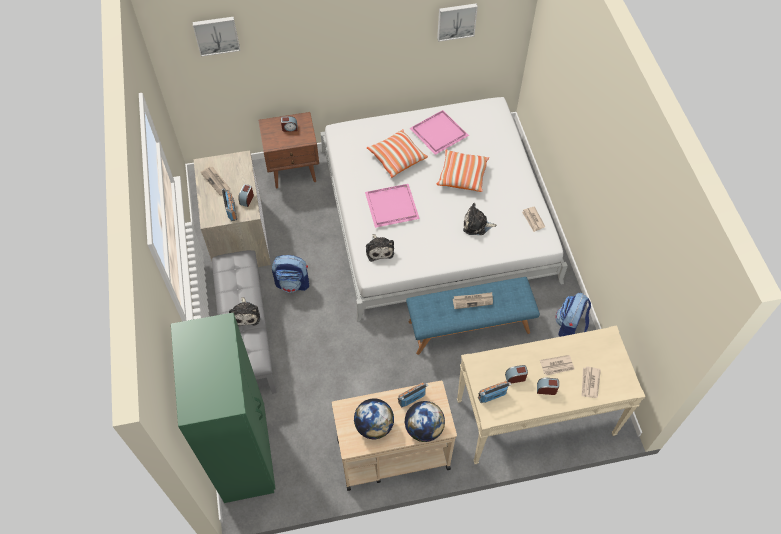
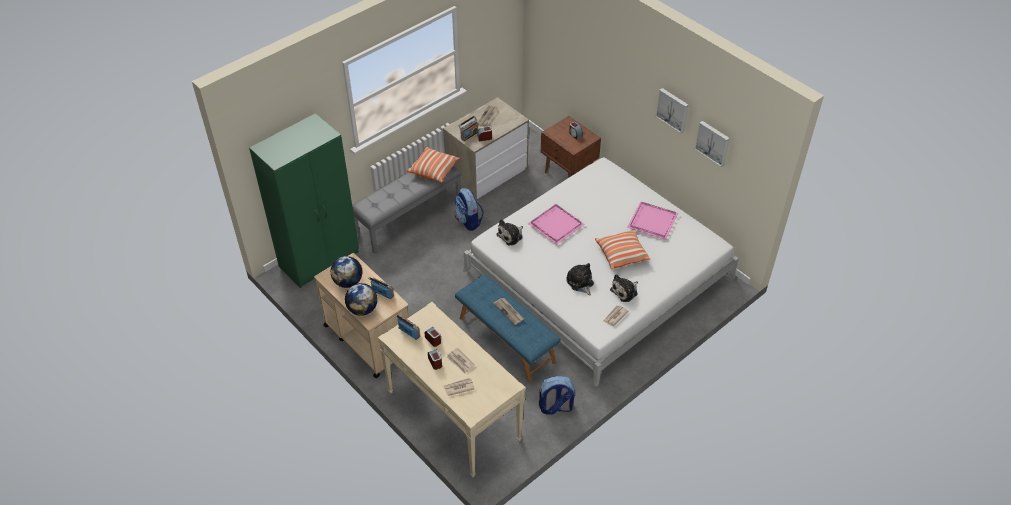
camera: 60 degrees right, 10 degrees down
picture [192,17,240,57] -> picture moved to [655,88,688,133]
plush toy [229,297,260,327] -> plush toy moved to [610,274,638,302]
pillow [367,129,428,178] -> pillow moved to [406,146,460,183]

